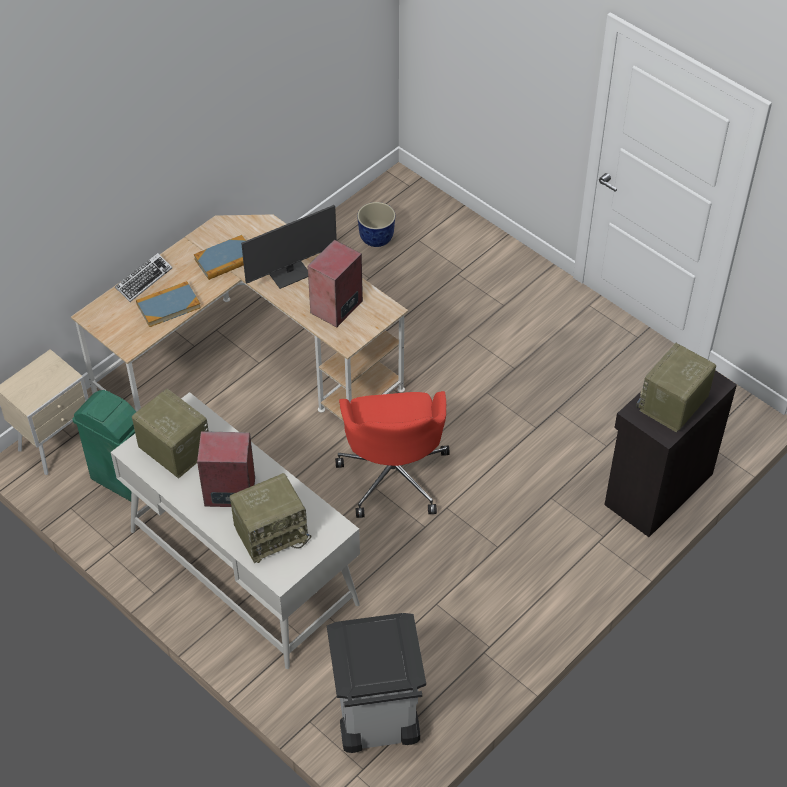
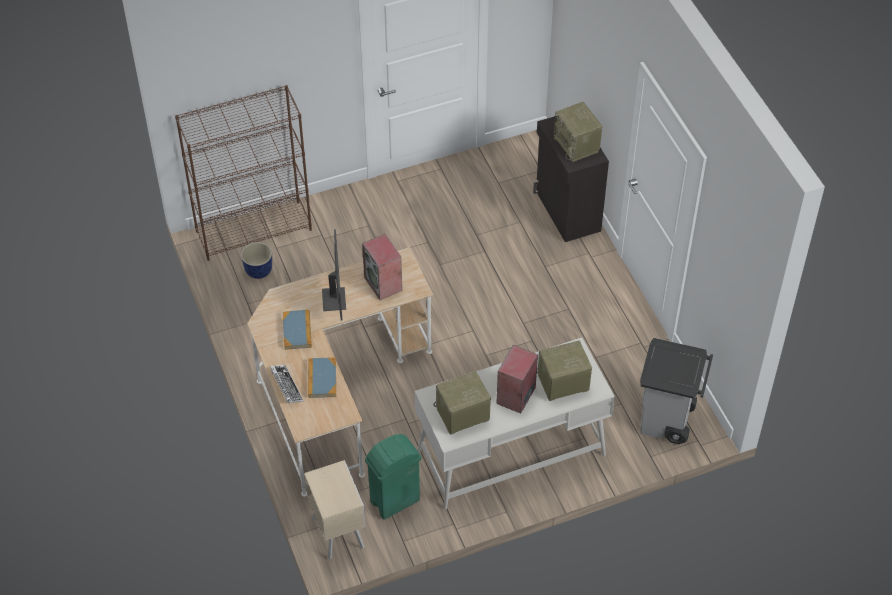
camera: 65 degrees left, 0 degrees up
radio [230,473,311,563] -> radio turned 105 degrees counterclockwise [537,341,592,401]
red office chair [335,391,450,518] -> none
none -> brown bookcase [175,85,312,261]

